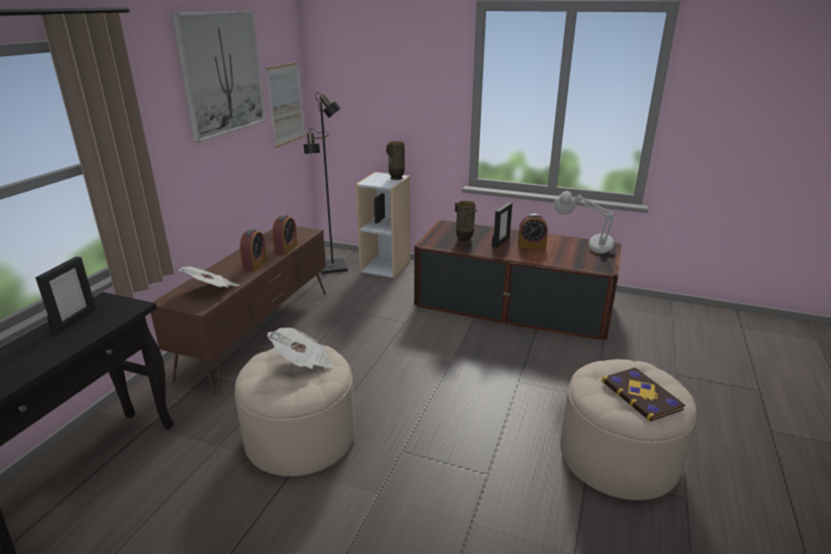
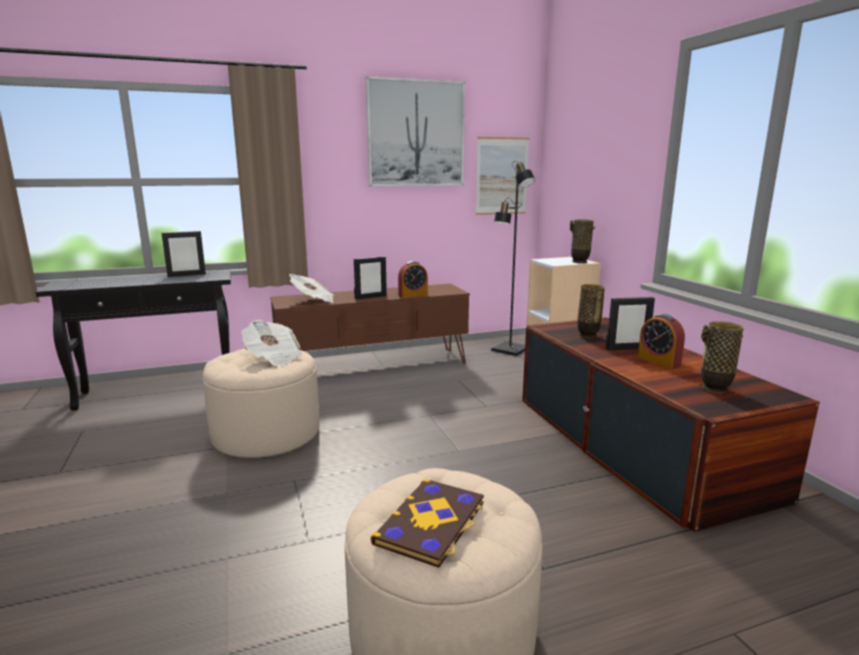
camera: 50 degrees right, 10 degrees down
alarm clock [240,229,267,272] -> picture frame [354,256,387,300]
grey table lamp [554,191,614,254] -> vase [701,321,744,394]

